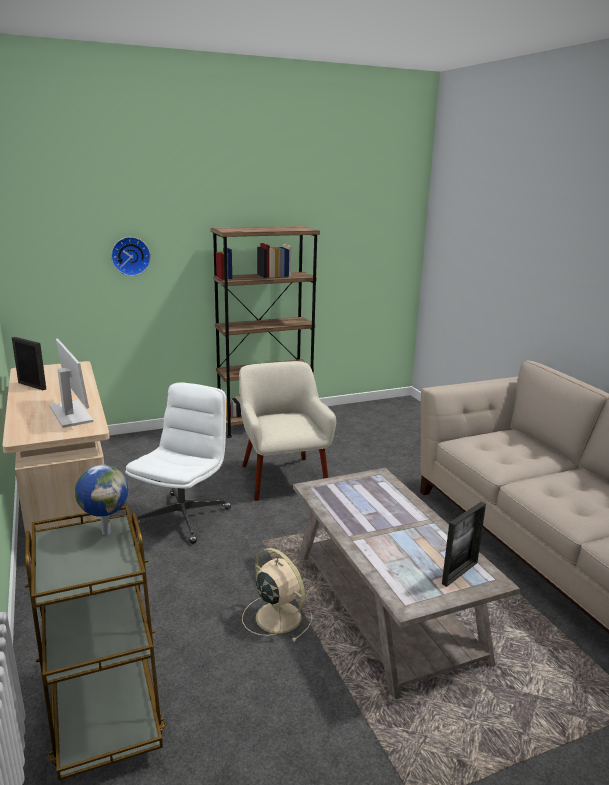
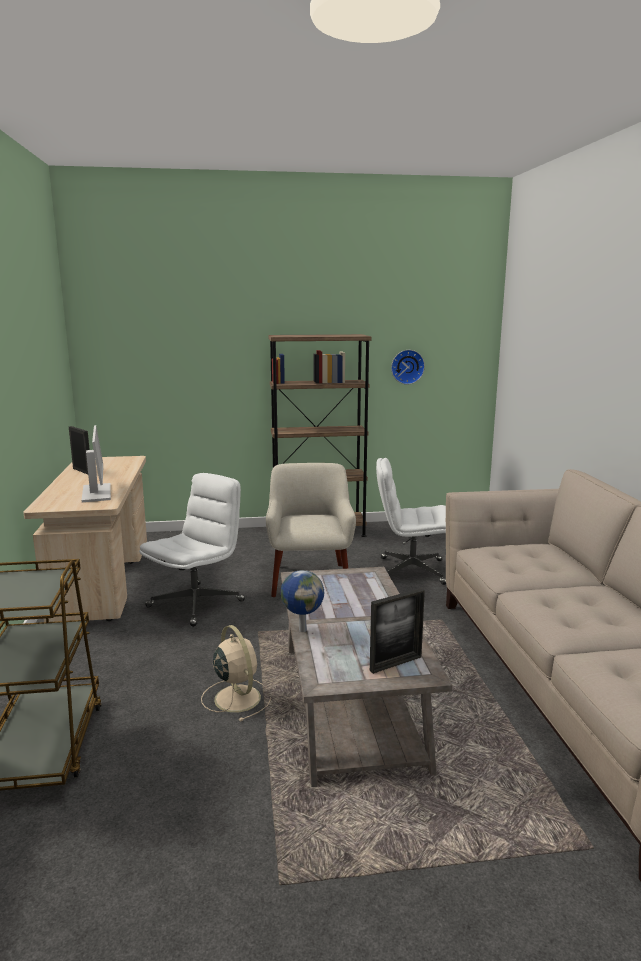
camera: 15 degrees right, 5 degrees down
globe [75,465,129,535] -> globe moved to [281,570,324,632]
wall clock [111,237,151,276] -> wall clock moved to [391,350,425,384]
none -> white office chair [376,458,446,585]

